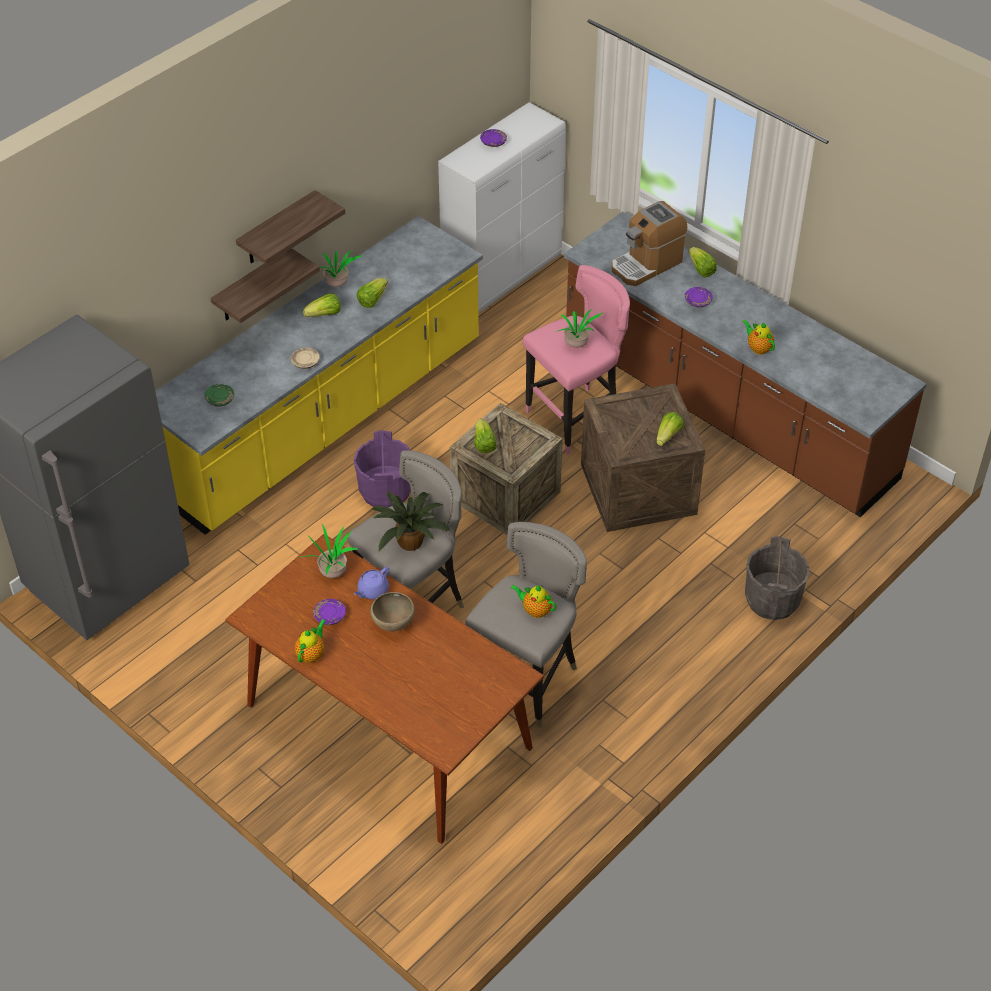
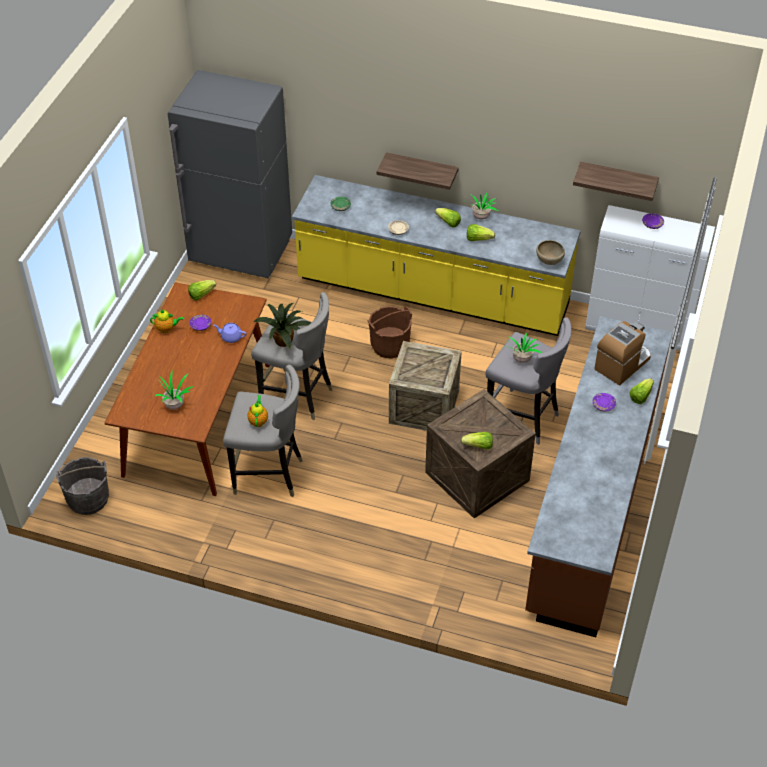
camera: 65 degrees right, 0 degrees up
shelf [236,190,345,265] -> shelf moved to [573,162,659,201]
potted plant [301,523,358,578] -> potted plant moved to [155,370,194,409]
purple bucket [354,430,411,508] -> brown bucket [367,306,412,358]
brown bowl [370,592,415,631] -> brown bowl moved to [536,240,565,265]
lettuce [474,419,496,453] -> lettuce moved to [188,280,216,301]
pink stool [523,265,630,455] -> grey stool [486,318,572,445]
coffee machine [612,201,687,286] -> coffee machine turned 105 degrees clockwise [594,321,651,385]
teapot [742,320,775,355] -> none
grey bucket [745,536,810,620] -> grey bucket moved to [56,457,109,515]

